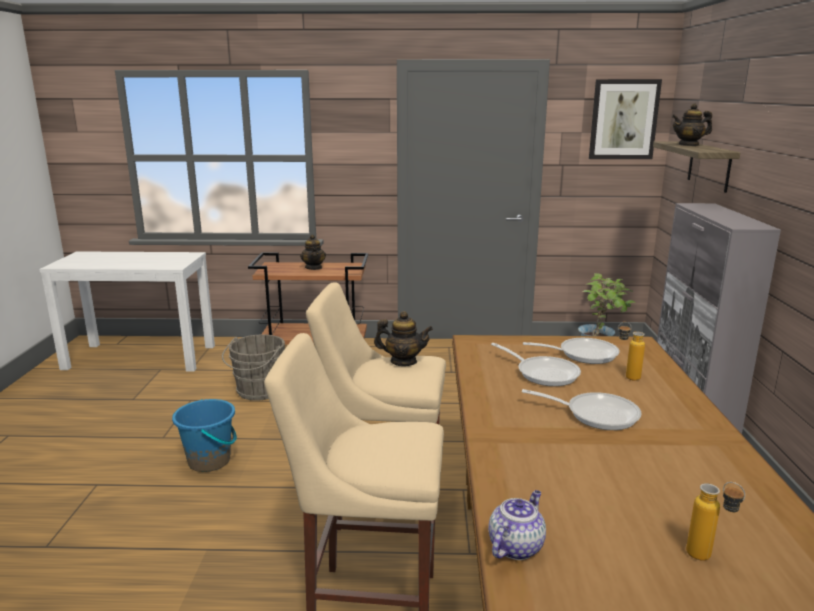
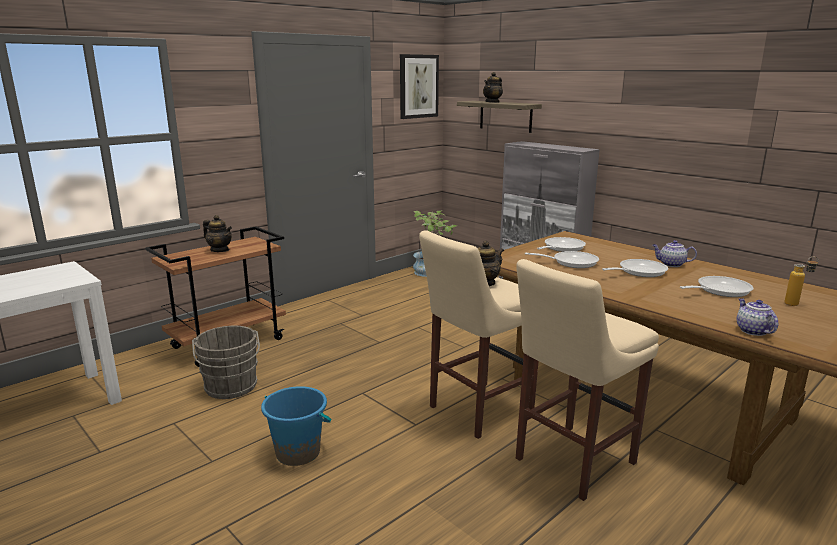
camera: 45 degrees left, 0 degrees up
bottle [618,322,645,381] -> none
none -> teapot [652,240,697,267]
none -> frying pan [680,276,753,297]

